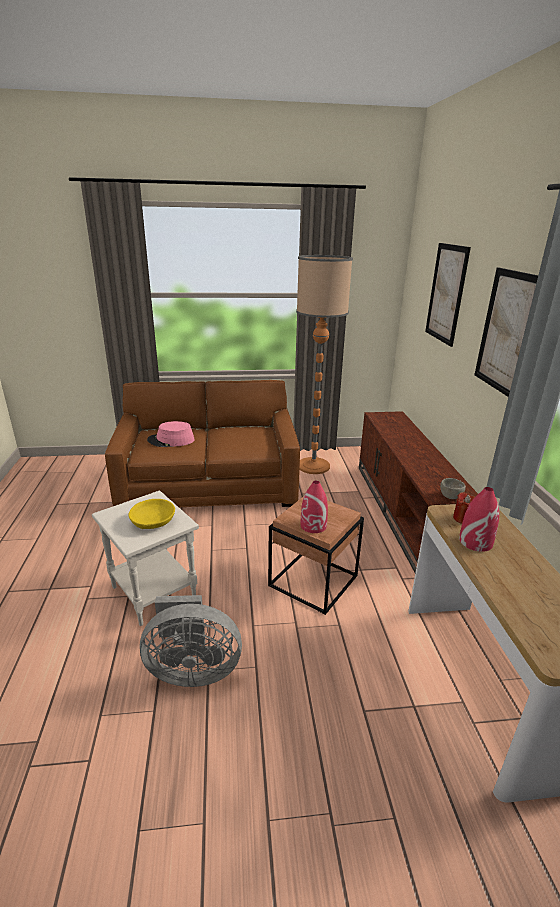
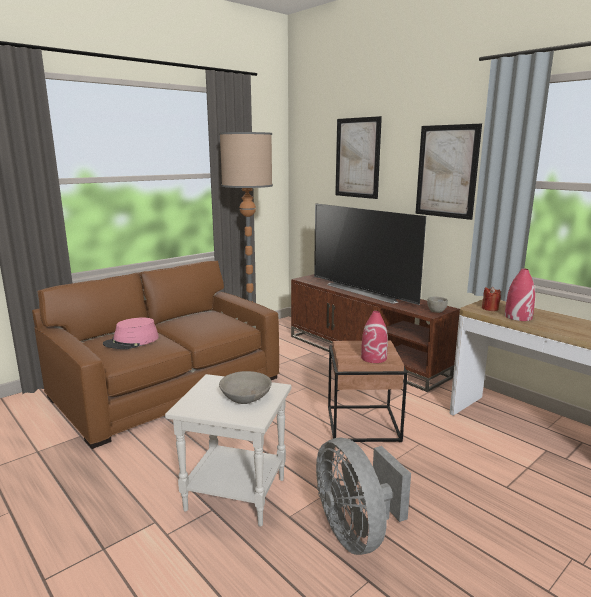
camera: 35 degrees left, 10 degrees down
yellow bowl [129,499,175,529] -> grey bowl [219,371,272,404]
grey fan [140,595,242,687] -> grey fan turned 105 degrees clockwise [316,437,411,555]
none -> television [314,204,426,305]

